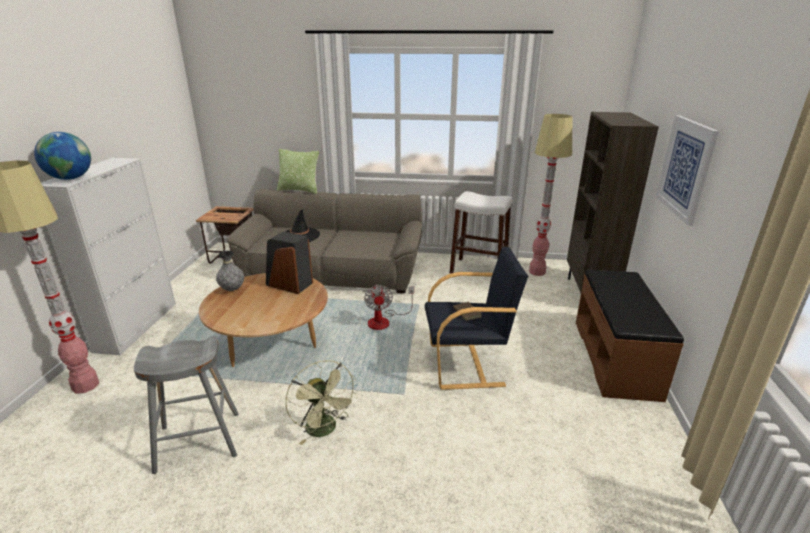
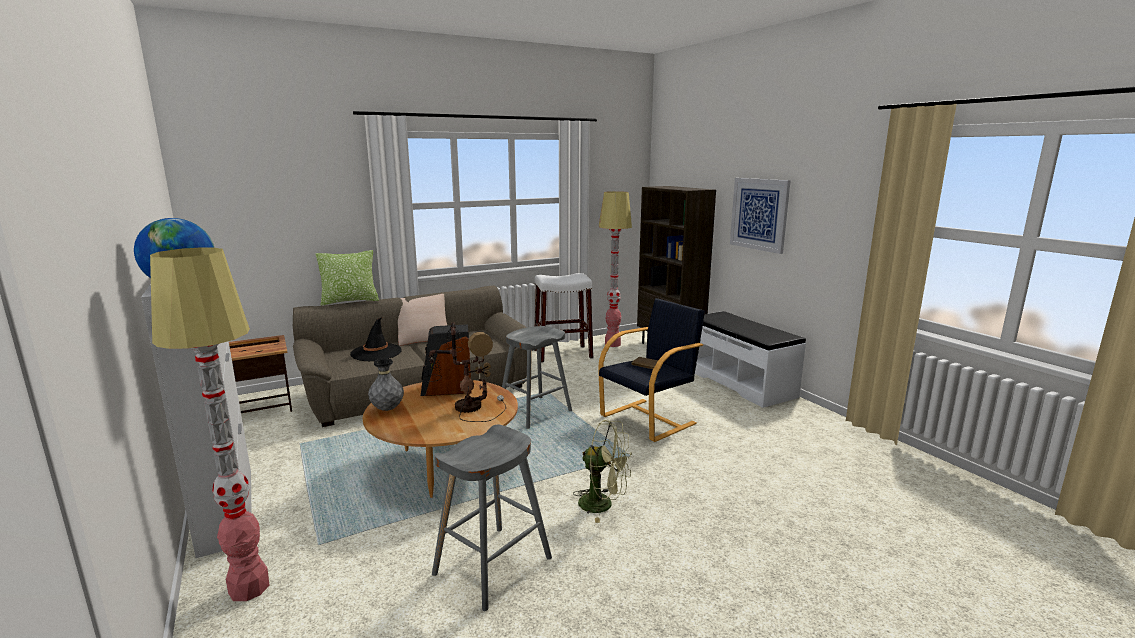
camera: 35 degrees left, 10 degrees down
fan [364,284,414,330] -> grey stool [502,326,572,429]
brown bench [576,270,684,402] -> white bench [695,311,806,408]
none -> beige pillow [398,294,447,346]
none -> table lamp [424,322,506,422]

